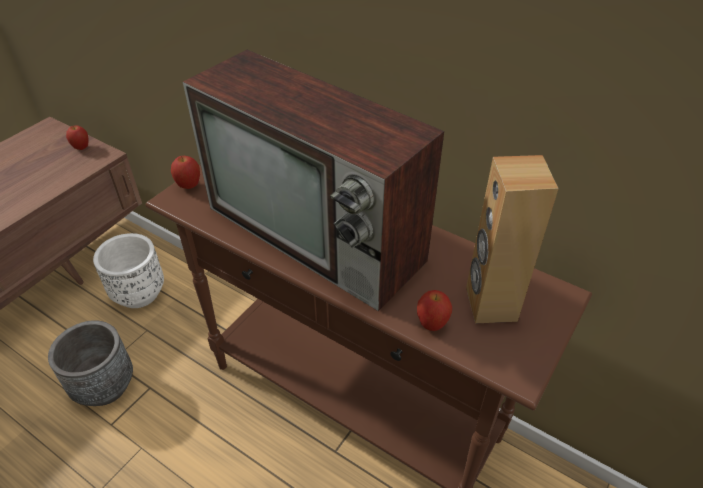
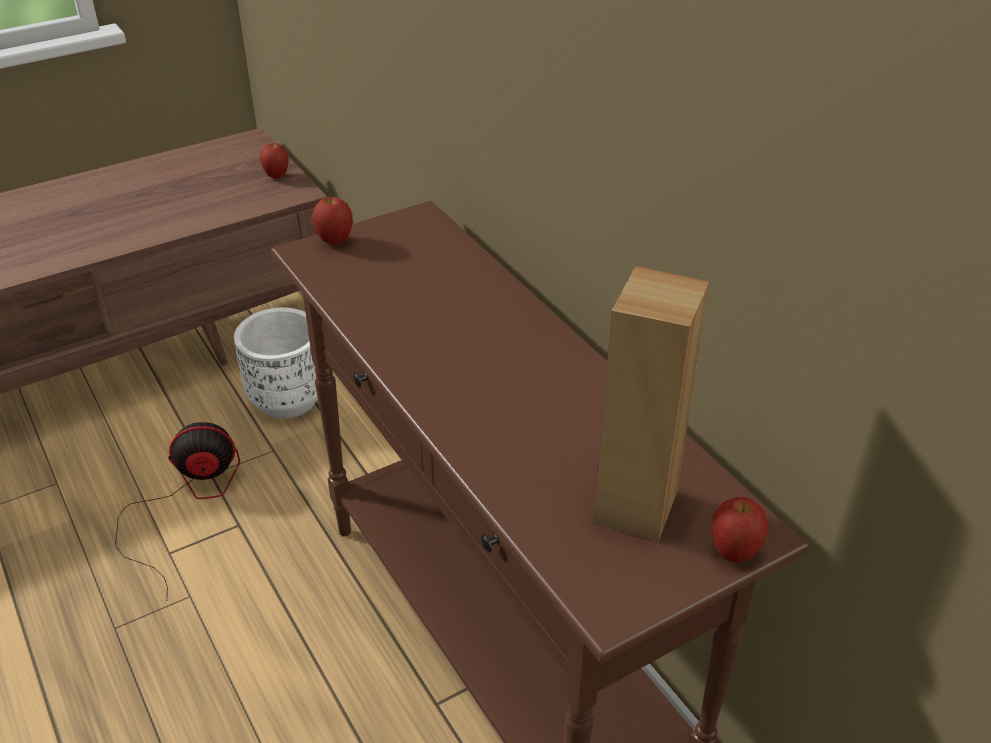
camera: 25 degrees right, 5 degrees down
grey planter [48,320,133,406] -> fan [115,422,240,601]
television [183,50,444,311] -> none
apple [417,290,452,331] -> apple moved to [712,497,768,562]

